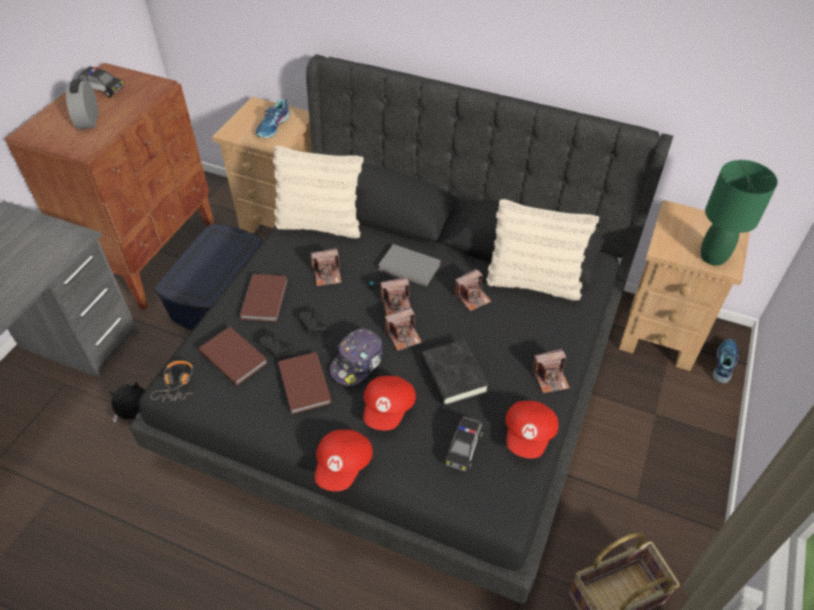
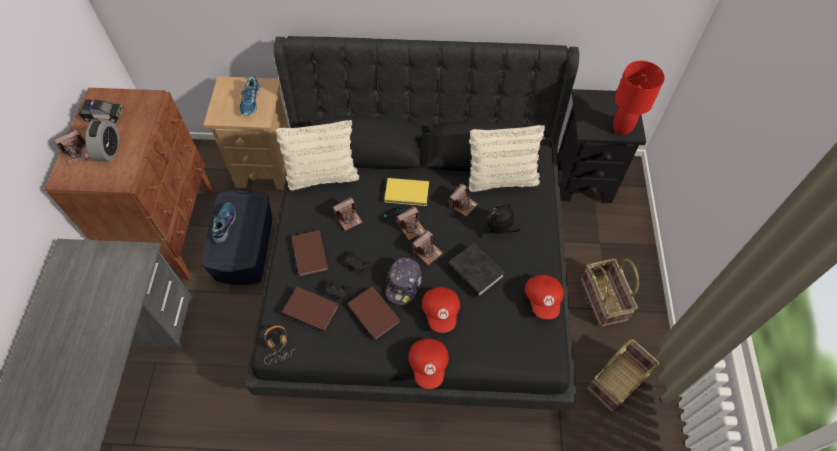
camera: 20 degrees left, 10 degrees up
alarm clock [66,79,99,129] -> alarm clock turned 150 degrees counterclockwise [86,120,120,161]
plush toy [109,381,145,422] -> plush toy moved to [487,201,520,237]
grey book [378,244,441,287] -> yellow book [384,178,429,206]
toy car [444,416,483,472] -> none
camera [532,349,570,393] -> camera moved to [54,129,90,166]
beige nightstand [619,200,750,371] -> black nightstand [557,89,646,203]
green table lamp [701,160,778,266] -> red table lamp [613,61,665,135]
shoe [713,339,739,384] -> shoe moved to [209,203,236,243]
none -> basket [581,258,639,327]

